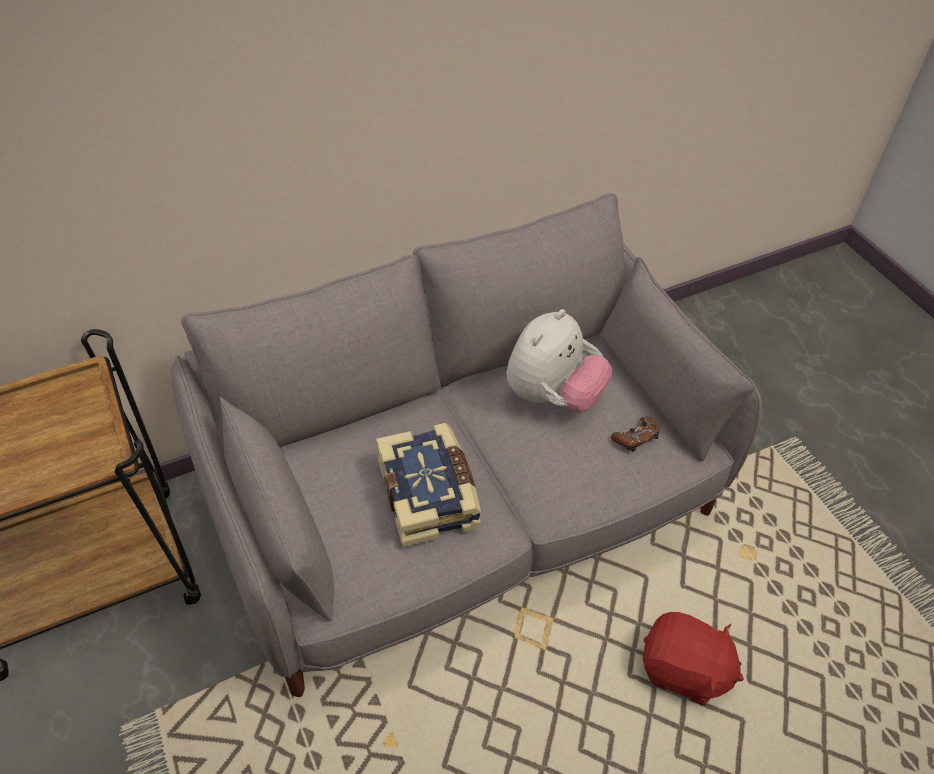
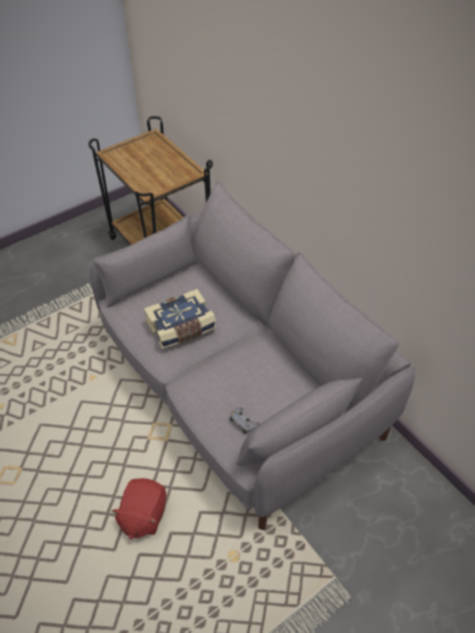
camera: 80 degrees right, 0 degrees up
plush toy [506,309,612,413] -> none
brown game controller [611,416,659,452] -> grey game controller [230,407,260,434]

